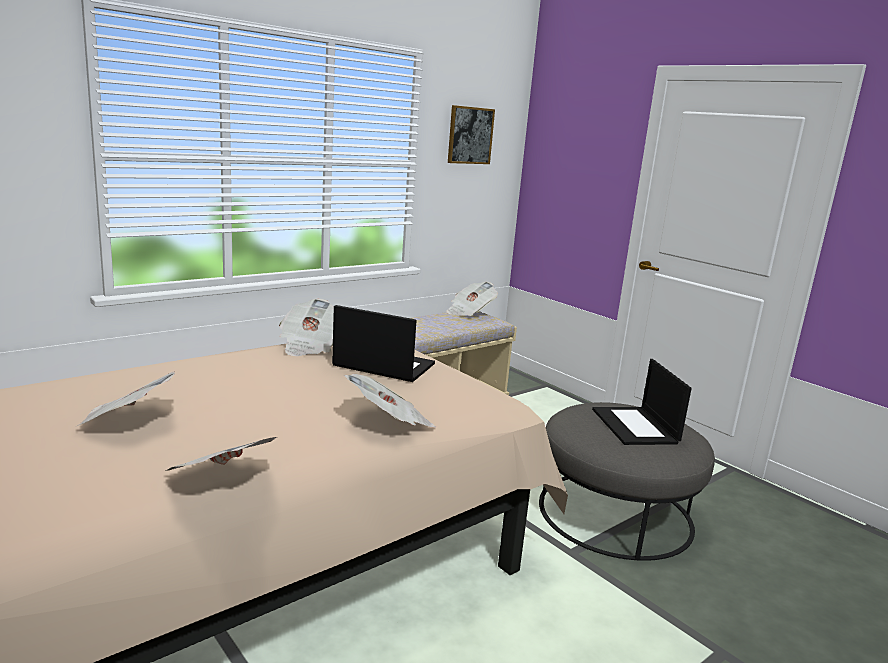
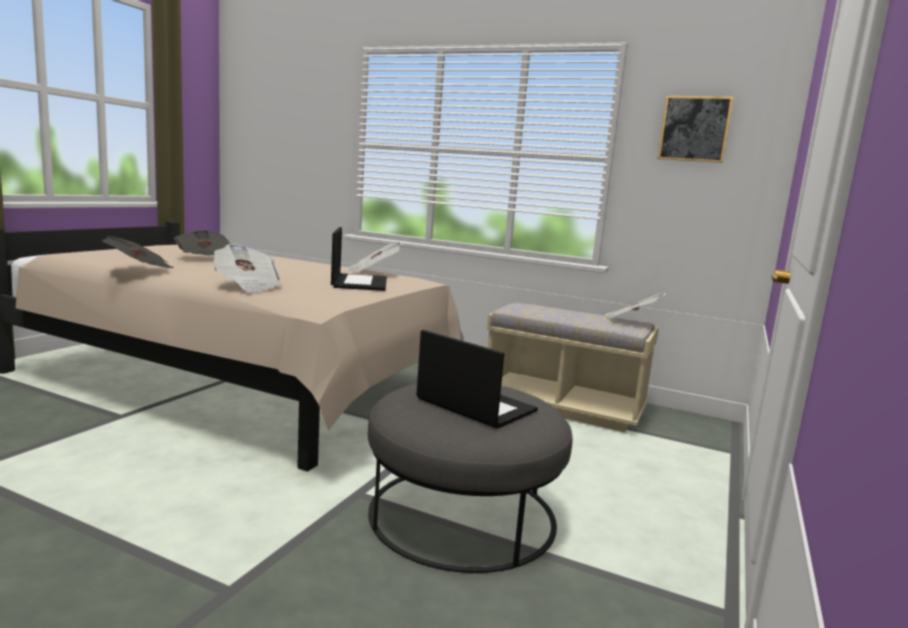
camera: 65 degrees right, 5 degrees down
laptop [592,359,692,445] -> laptop turned 75 degrees clockwise [416,330,538,429]

